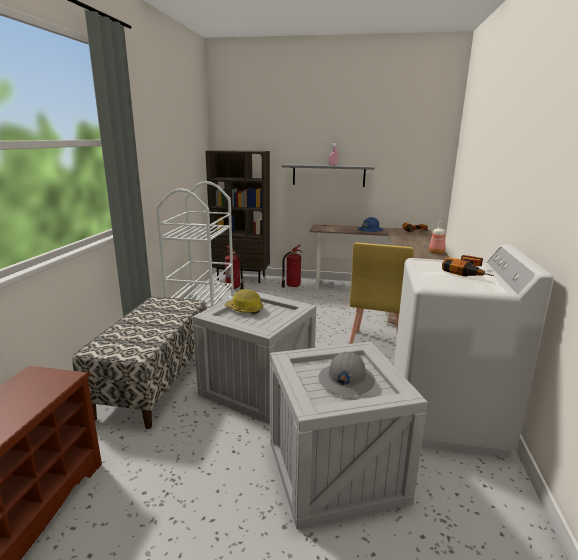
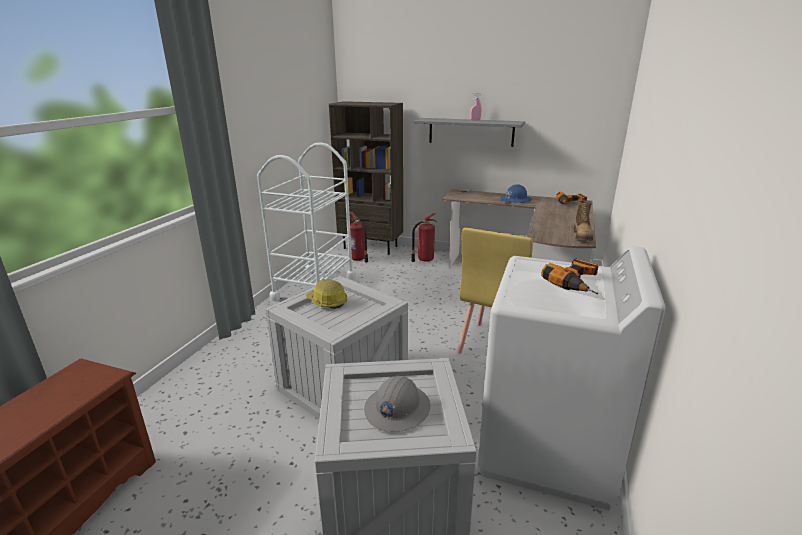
camera: 10 degrees right, 5 degrees up
bench [73,297,207,429] -> none
bottle [429,221,445,254] -> boot [574,200,593,241]

